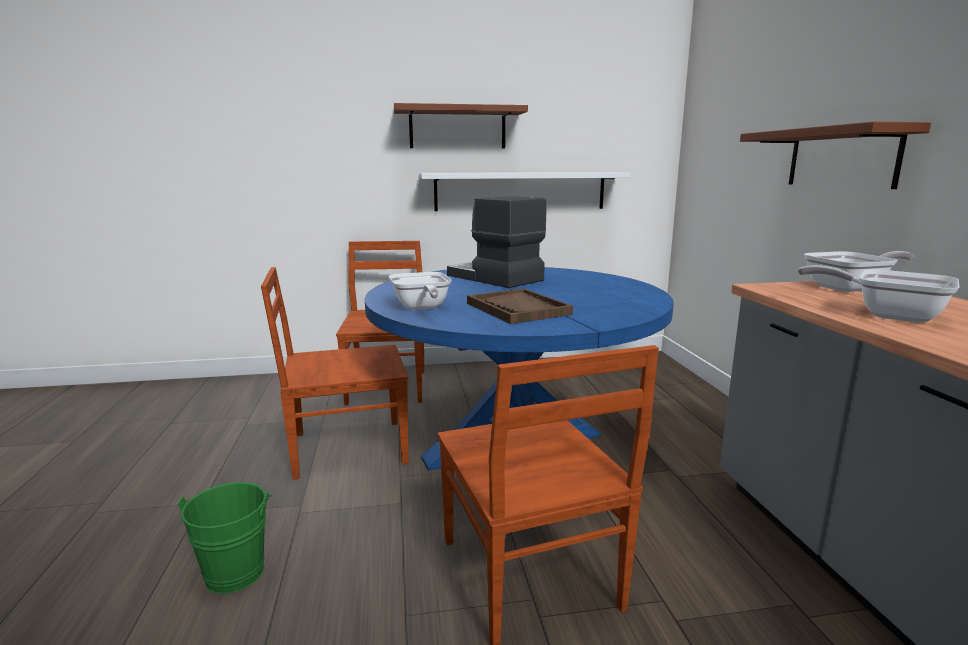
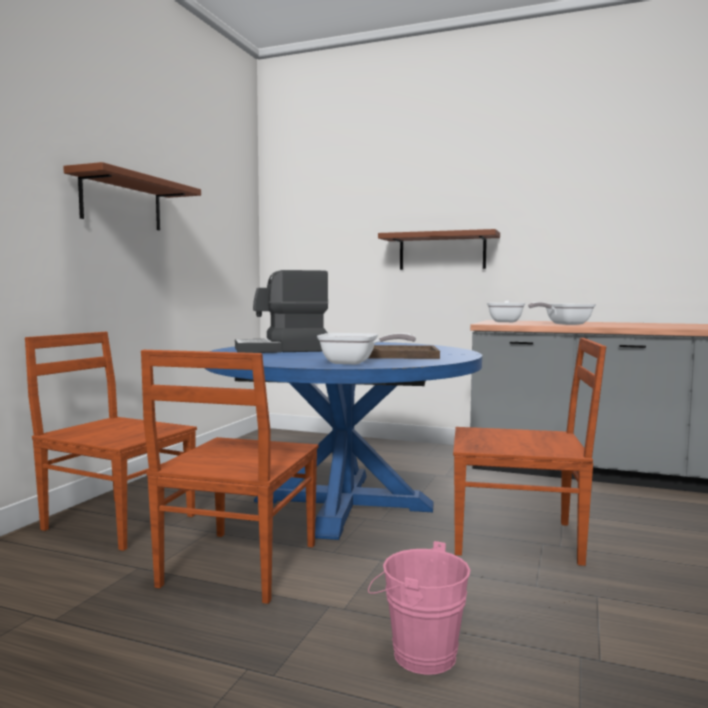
camera: 60 degrees left, 10 degrees down
green bucket [178,482,273,594] -> pink bucket [368,541,470,675]
white shelf [419,172,631,211] -> none

